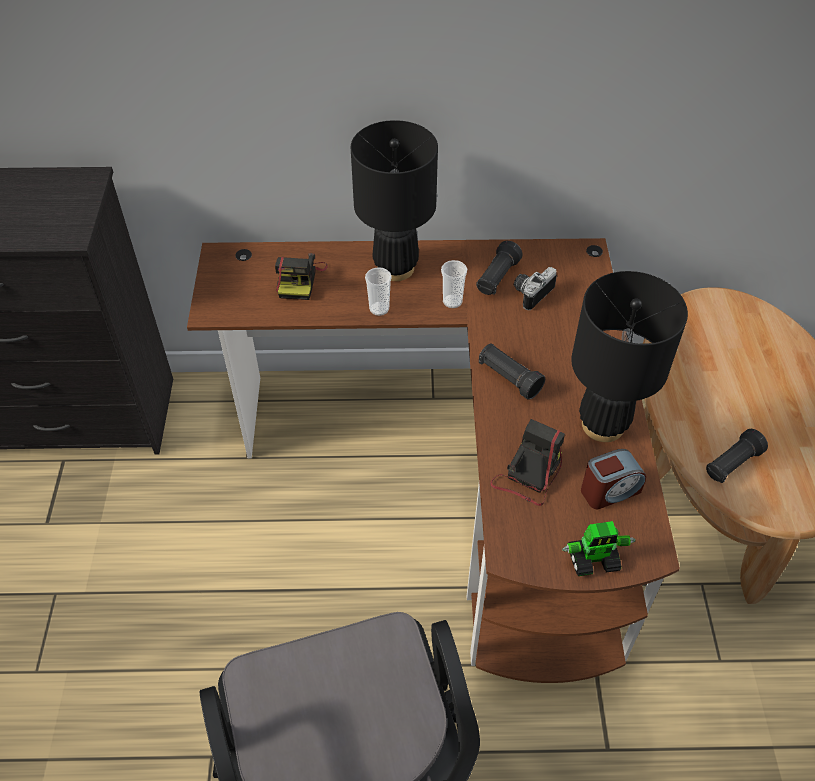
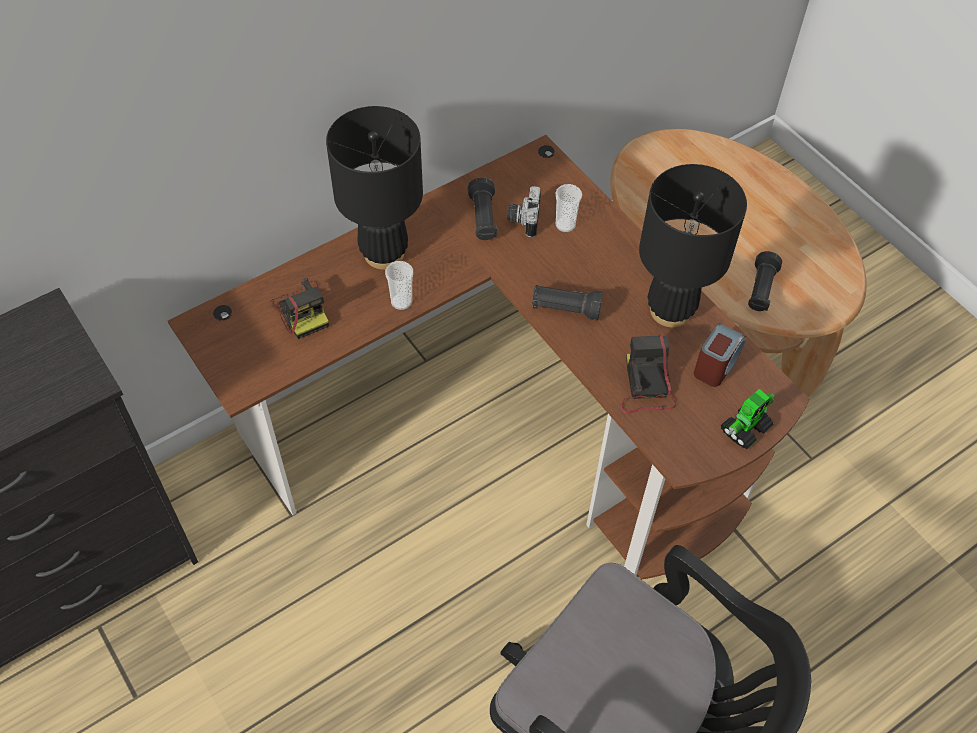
camera: 35 degrees left, 5 degrees up
cup [441,260,467,308] -> cup moved to [555,184,582,232]

